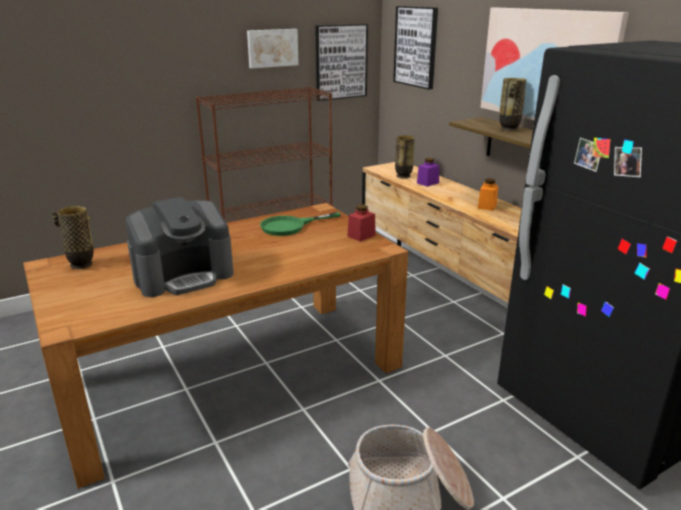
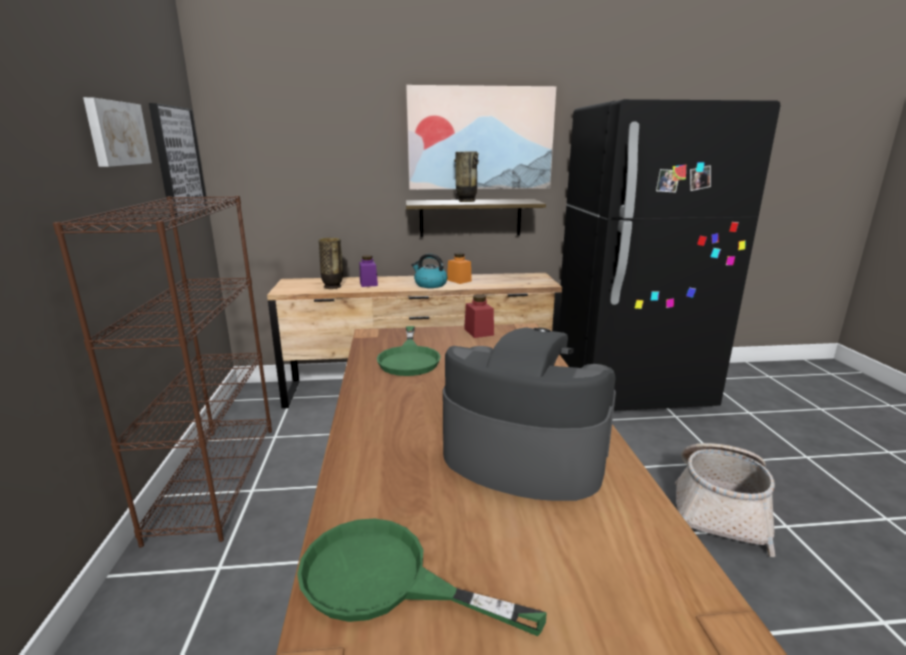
camera: 65 degrees left, 5 degrees down
vase [52,206,93,269] -> green frying pan [297,518,547,636]
coffee machine [125,197,234,297] -> coffee machine turned 60 degrees counterclockwise [443,327,616,501]
picture [393,6,438,90] -> none
none -> kettle [412,253,447,288]

